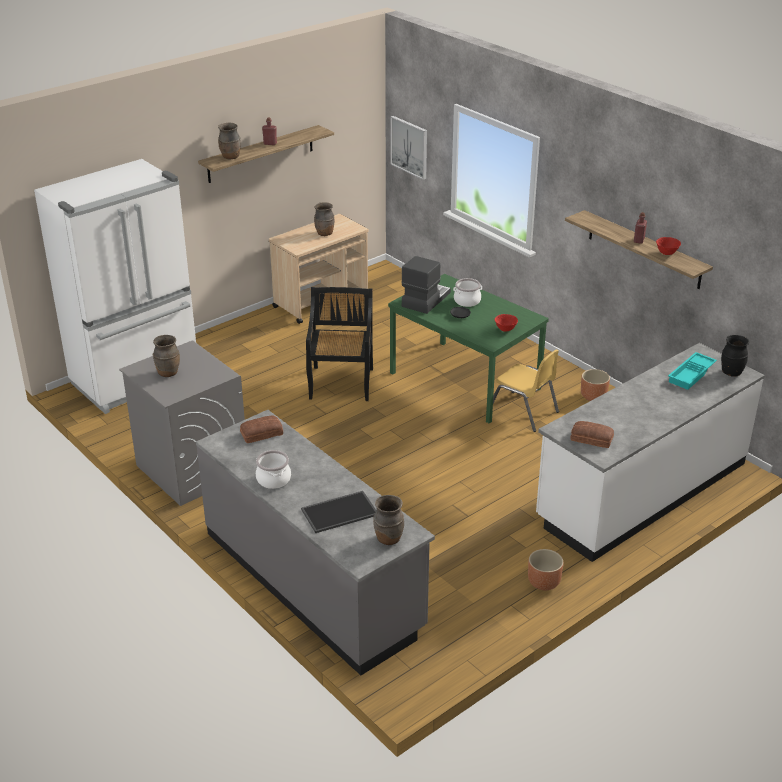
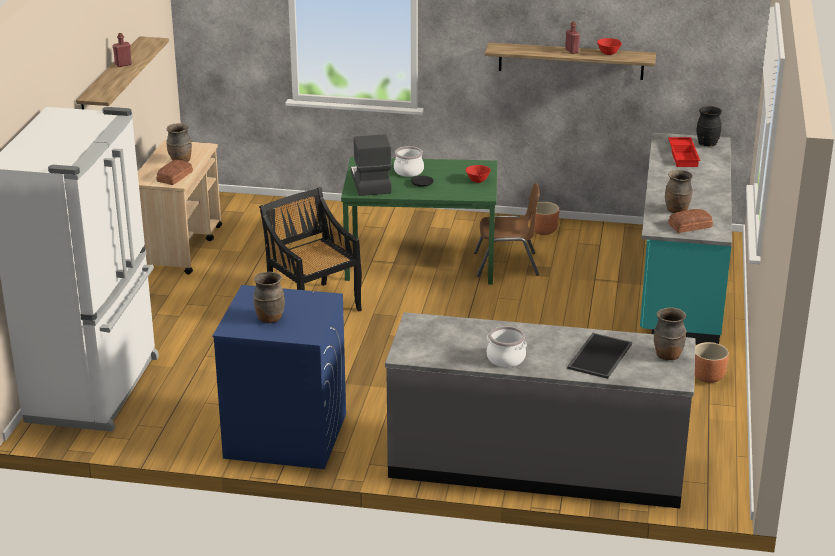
camera: 40 degrees left, 5 degrees down
grey washing machine [119,340,245,506] -> blue washing machine [212,285,346,469]
brown vase [218,122,241,159] -> brown vase moved to [665,170,693,213]
bread [240,416,283,443] -> bread moved to [157,160,193,185]
picture [390,116,427,180] -> none
yellow chair [493,349,559,432] -> brown chair [474,183,540,277]
white counter [536,343,765,562] -> turquoise counter [640,132,732,345]
turquoise tray [668,352,717,390] -> red tray [668,137,700,167]

